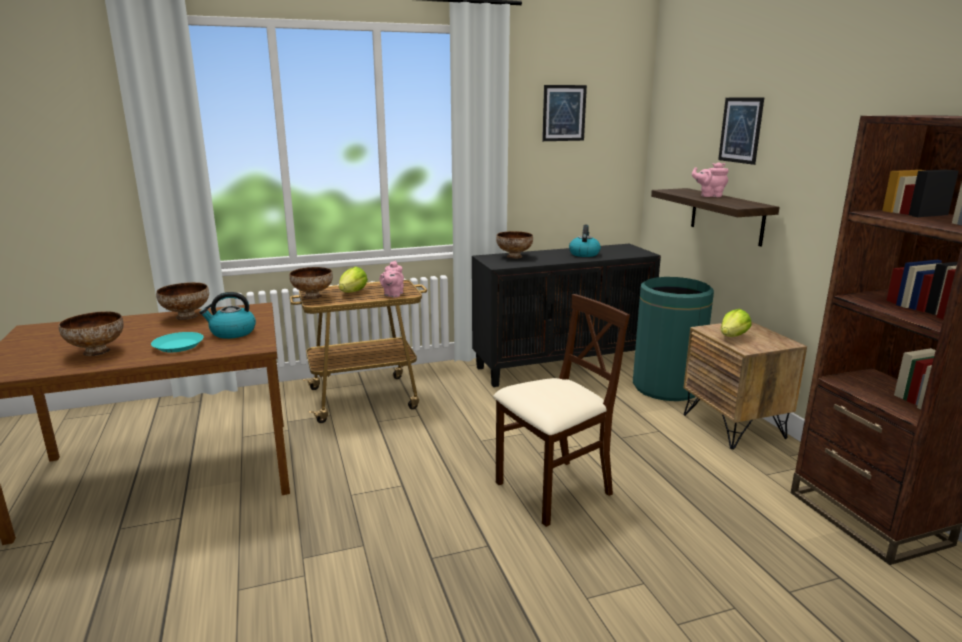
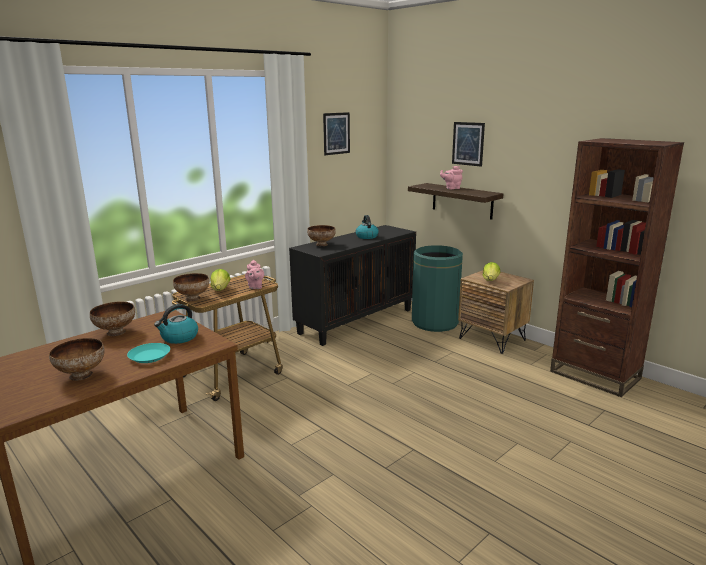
camera: 25 degrees left, 0 degrees up
beige chair [493,294,630,527] -> none

